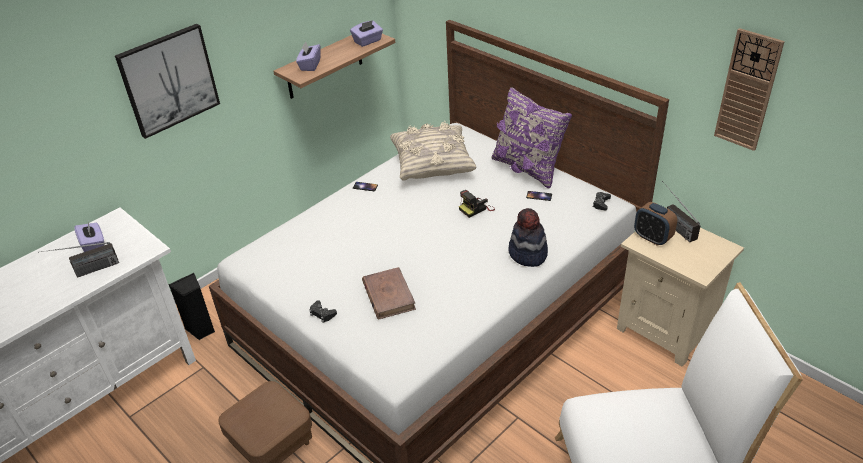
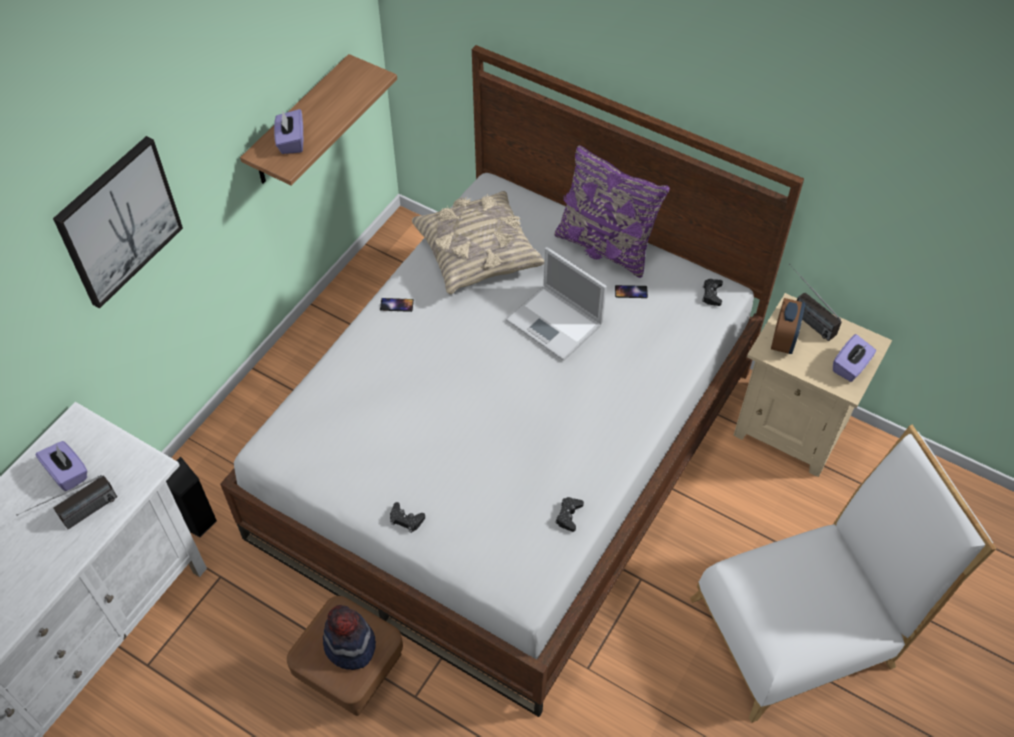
camera: 15 degrees left, 15 degrees up
purple tissue box [350,20,383,47] -> purple tissue box moved to [833,334,876,382]
brown book [362,267,416,320] -> none
camera [459,190,495,218] -> laptop [506,247,607,361]
hat [509,208,548,267] -> hat moved to [323,605,376,670]
alarm clock [634,202,677,246] -> alarm clock turned 105 degrees counterclockwise [771,298,805,354]
wall clock [714,28,785,151] -> none
none -> black game controller [555,497,584,532]

